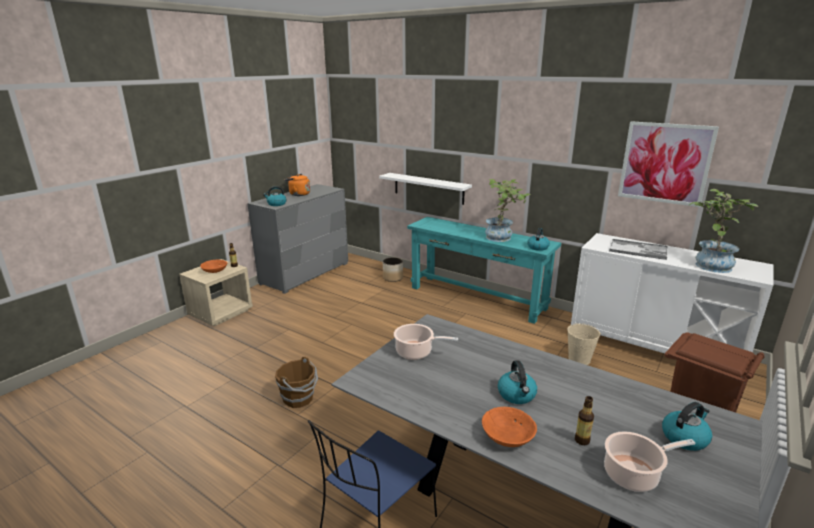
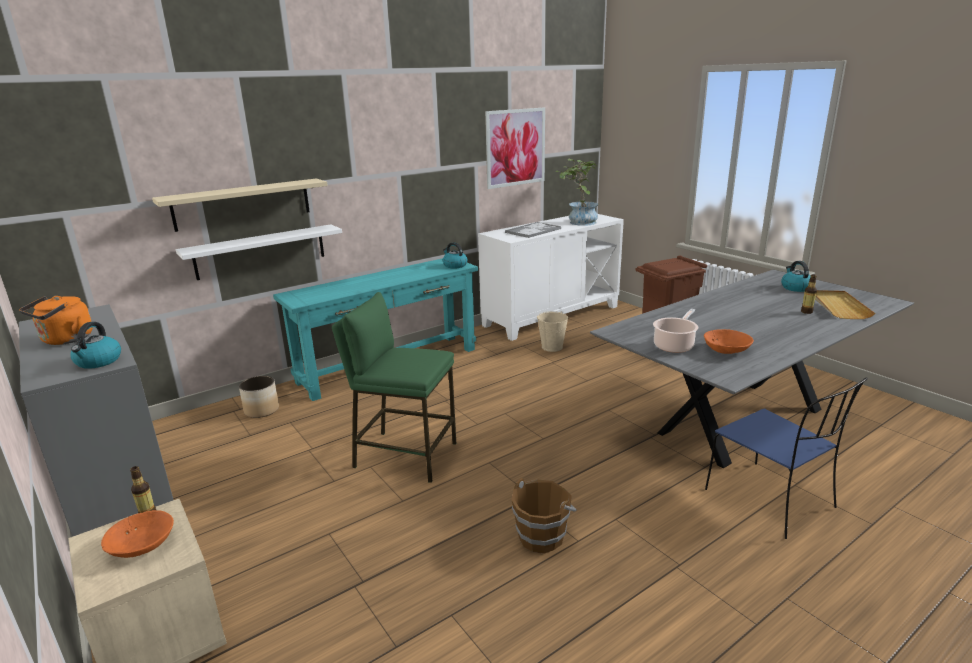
camera: 70 degrees left, 0 degrees up
orange bowl [482,407,537,447] -> orange bowl moved to [704,329,754,354]
potted plant [485,179,531,242] -> none
kettle [498,360,537,404] -> none
cooking pot [604,431,695,492] -> beige tray [815,290,875,319]
none -> beige shelf [152,179,328,232]
none -> green stool [332,292,456,483]

